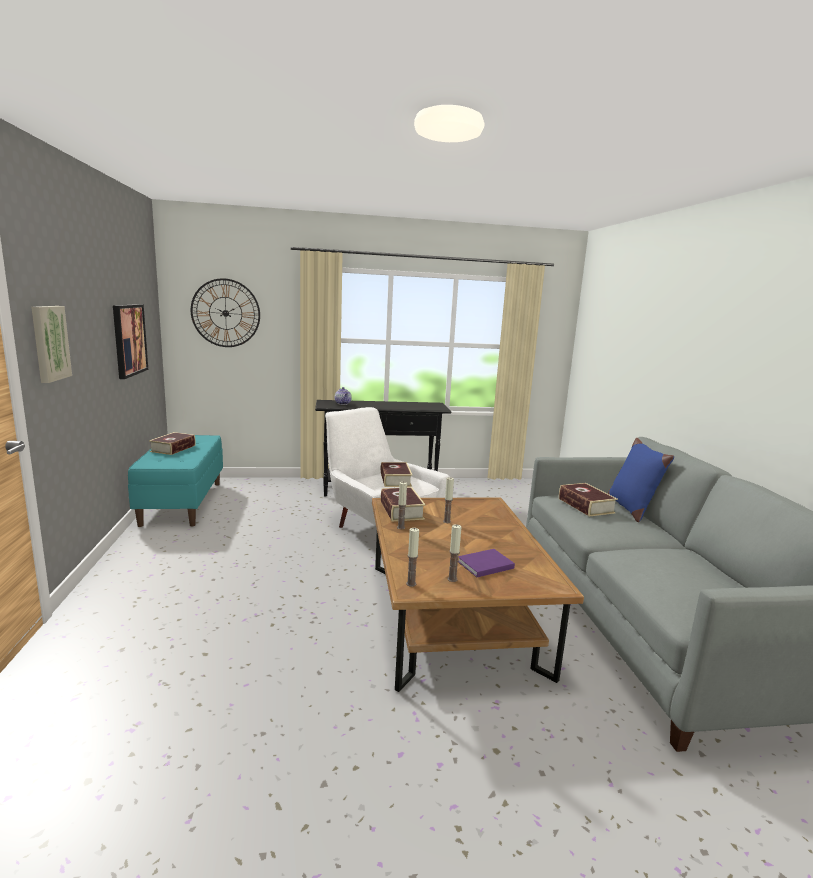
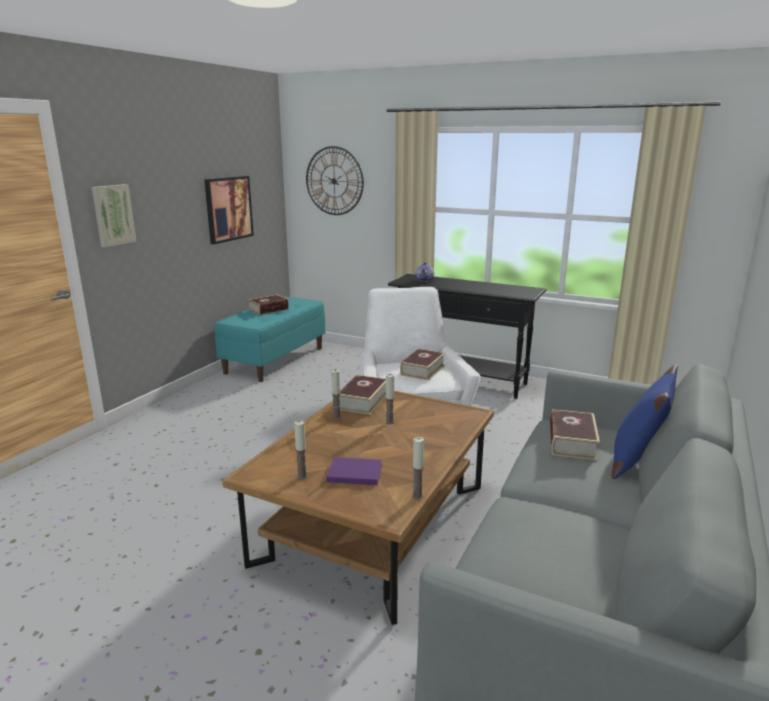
camera: 35 degrees right, 5 degrees up
candle [406,528,419,587] -> candle moved to [412,437,424,500]

